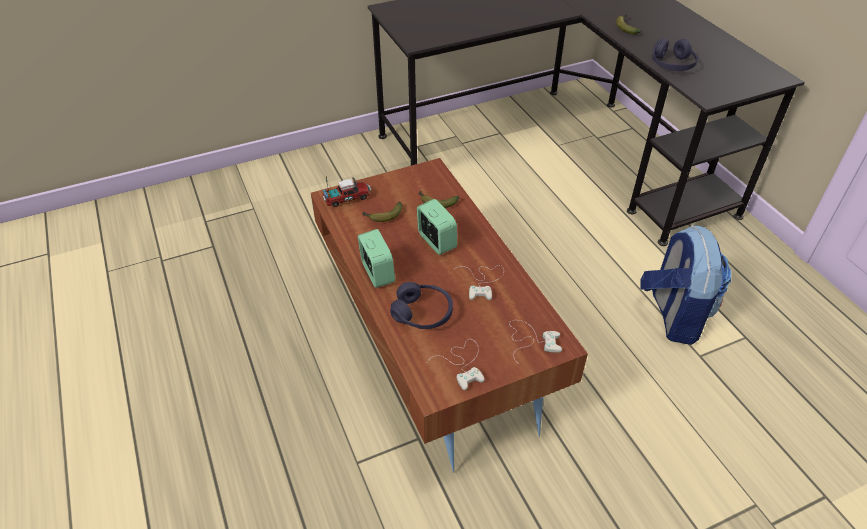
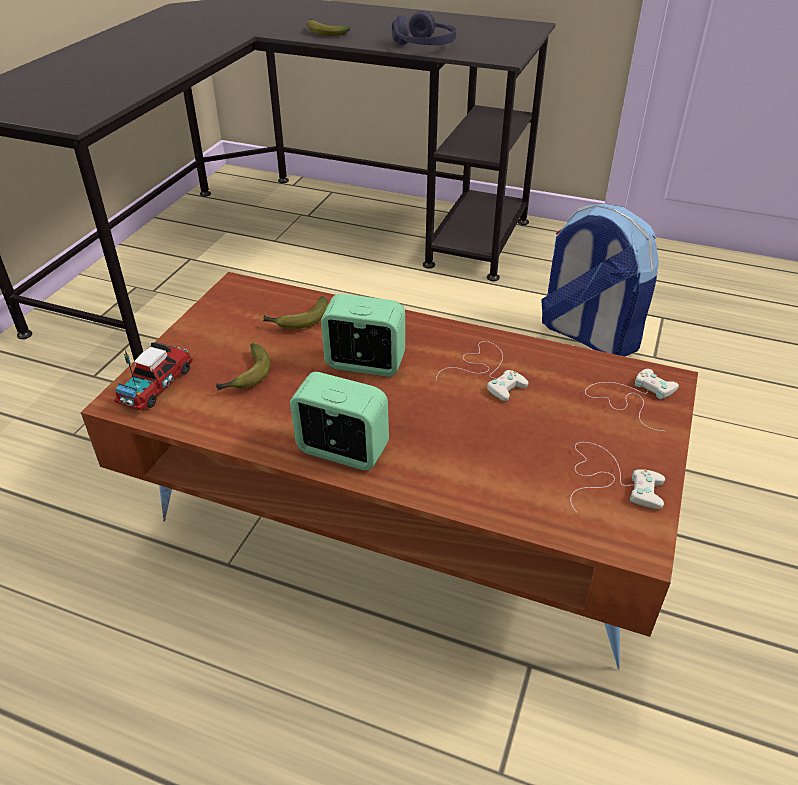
camera: 45 degrees left, 5 degrees down
purple headphones [390,282,453,329] -> none

